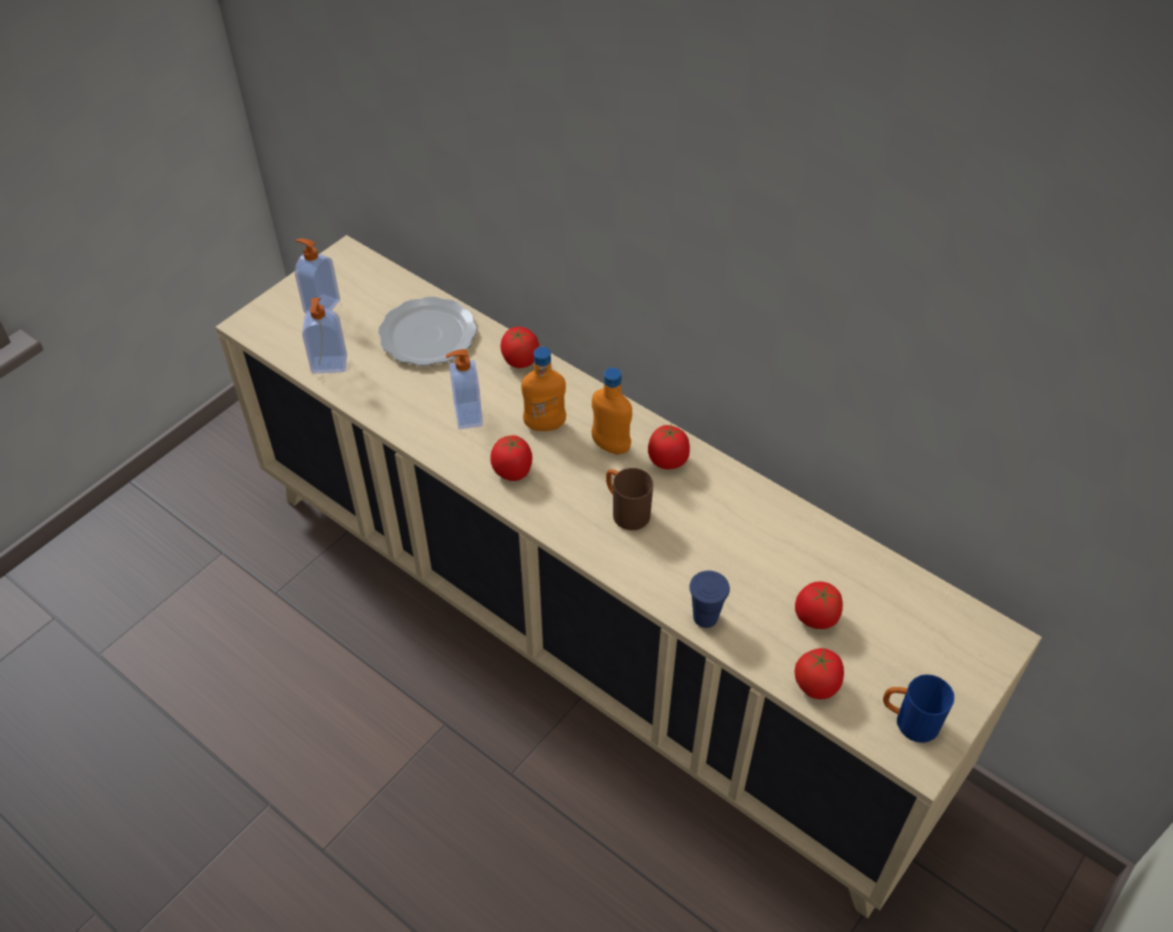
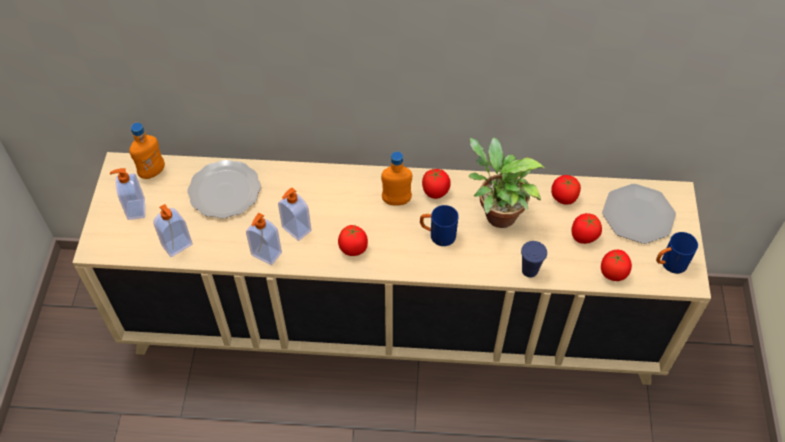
camera: 35 degrees left, 5 degrees up
tomato [500,327,539,368] -> tomato moved to [551,175,581,204]
orange bottle [521,347,566,431] -> orange bottle moved to [129,123,165,179]
brown mug [606,468,653,530] -> blue mug [420,205,459,246]
none -> soap dispenser [246,213,282,265]
none -> potted plant [469,137,545,228]
none -> plate [602,184,676,244]

